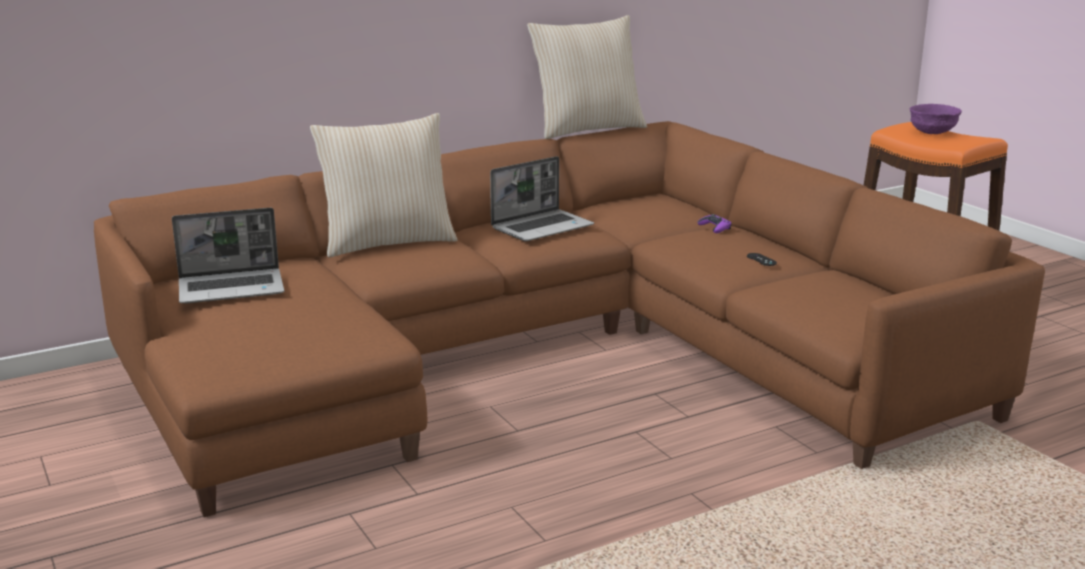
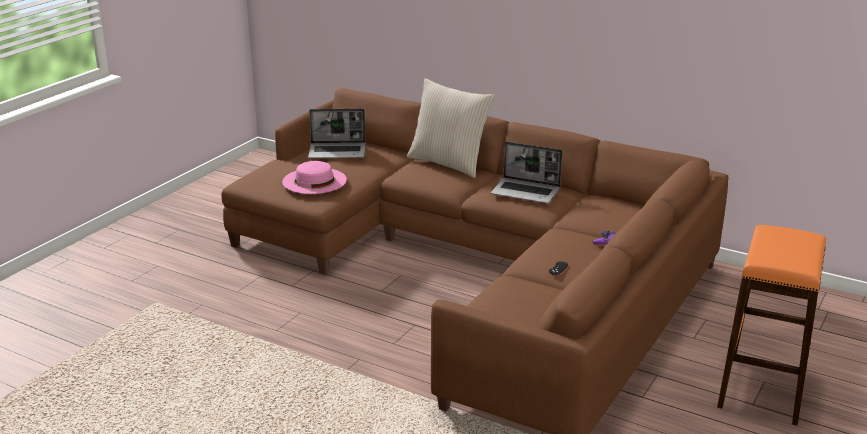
camera: 60 degrees right, 5 degrees up
laptop [172,208,285,303] -> laptop turned 45 degrees counterclockwise [308,108,366,159]
beige pillow [527,15,647,139] -> none
purple bowl [910,104,962,134] -> none
none -> pink hat [282,161,347,194]

